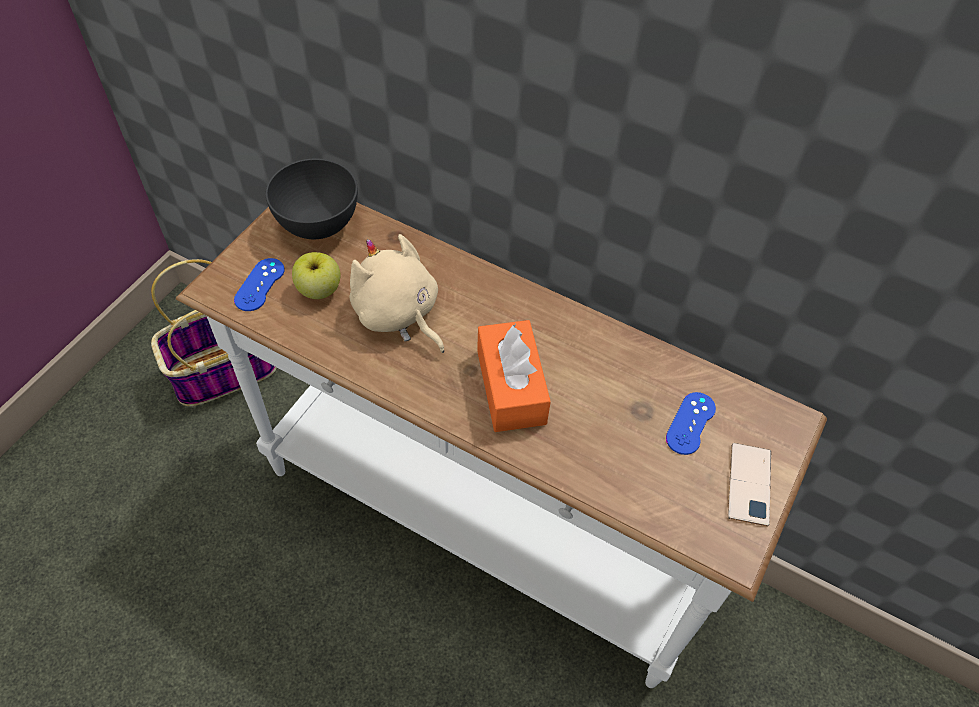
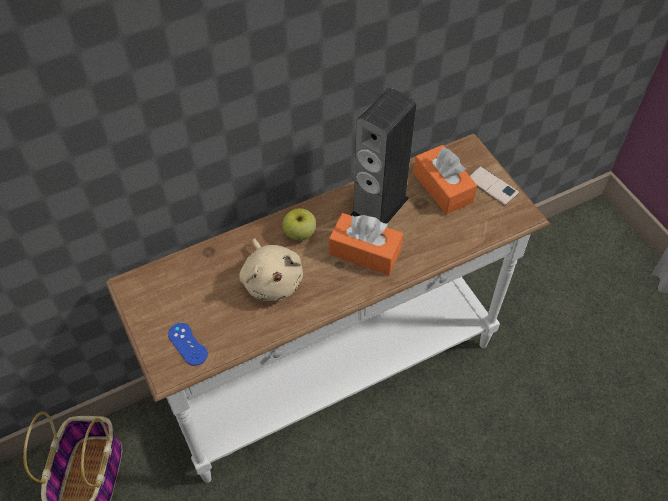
camera: 55 degrees left, 0 degrees up
grey bowl [265,159,358,239] -> none
apple [292,252,340,299] -> apple moved to [283,208,316,241]
beige plush toy [349,234,444,353] -> beige plush toy turned 105 degrees counterclockwise [239,238,303,301]
blue game controller [666,392,716,455] -> orange tissue box [414,145,477,215]
none -> speaker [350,88,416,224]

